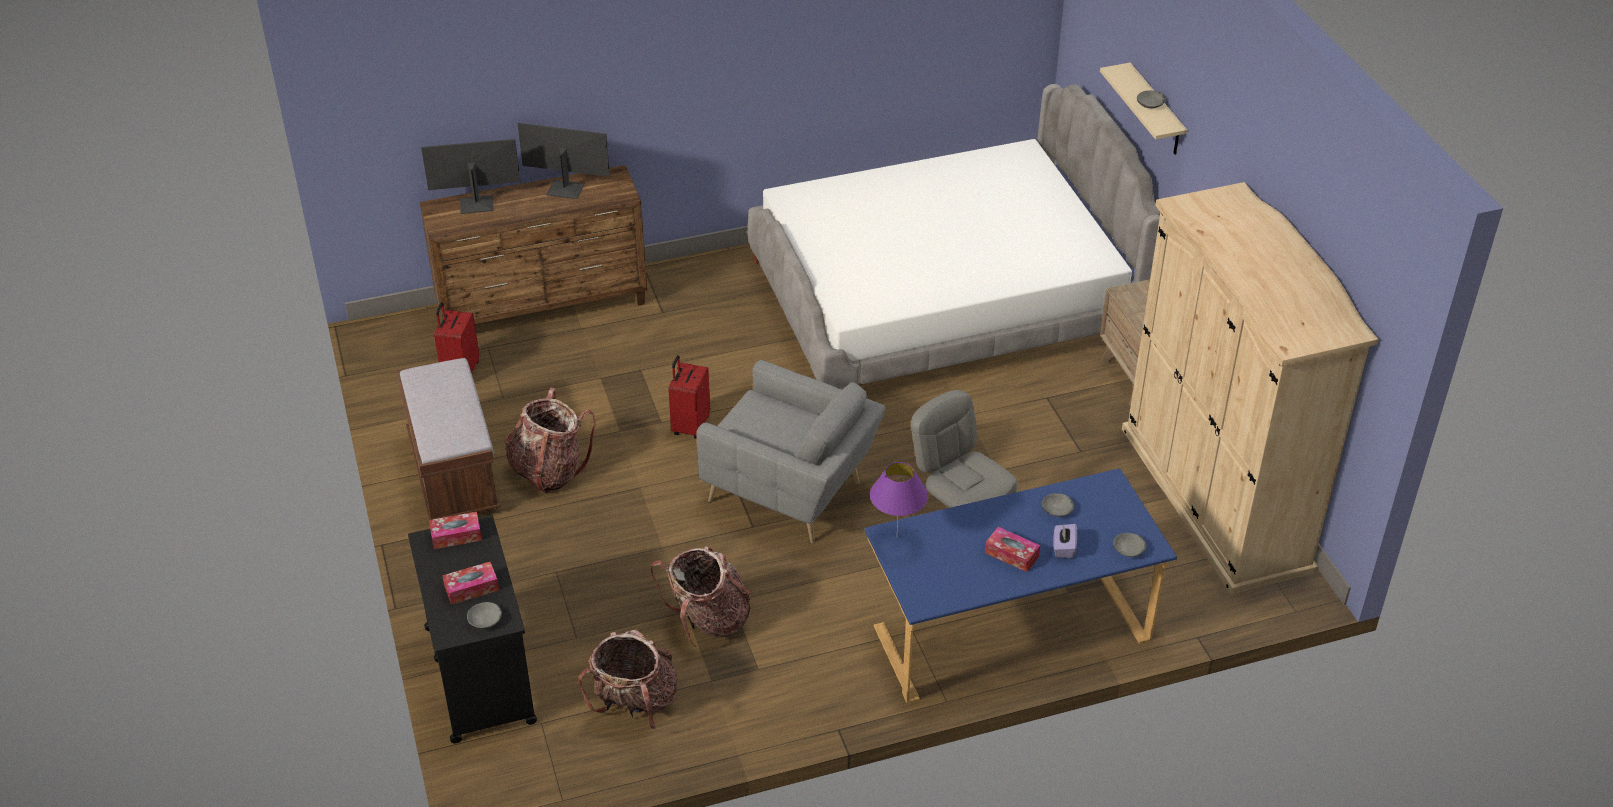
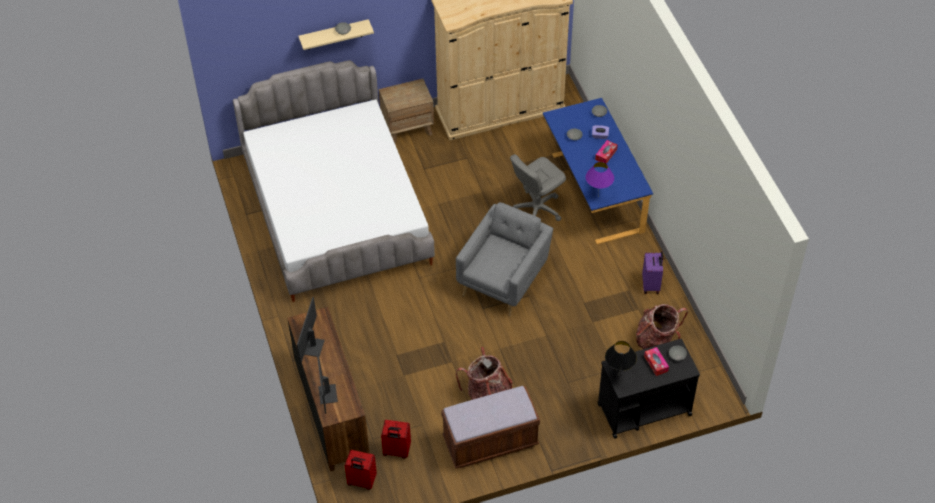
camera: 90 degrees left, 10 degrees up
tissue box [429,512,482,549] -> black table lamp [605,341,637,376]
backpack [651,546,751,647] -> none
red suitcase [668,355,710,439] -> red suitcase moved to [345,450,377,490]
none -> purple suitcase [642,251,663,294]

